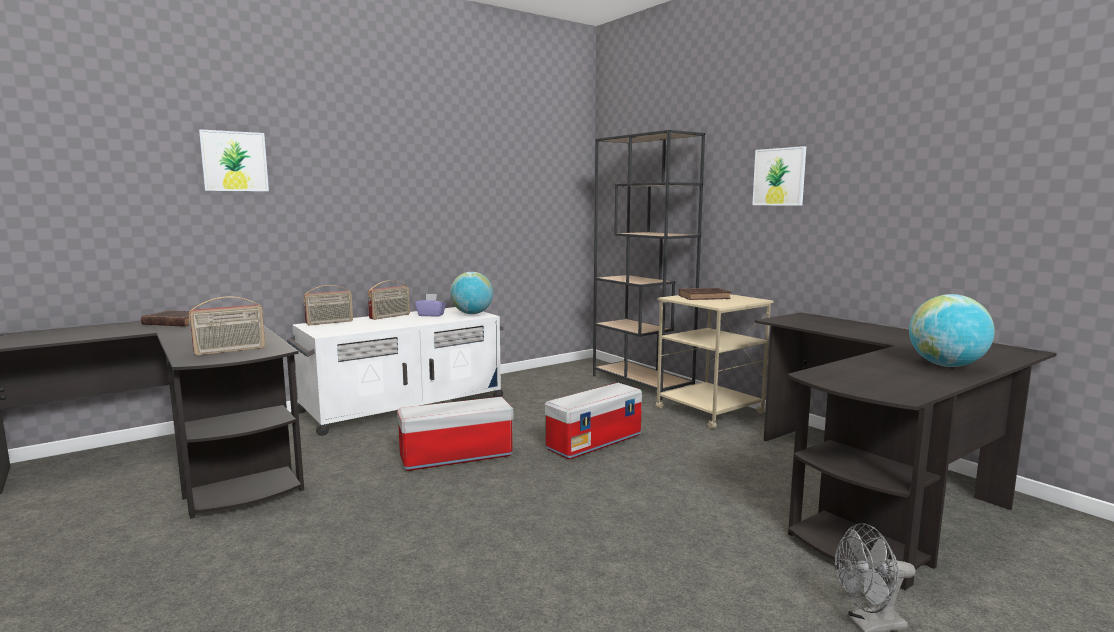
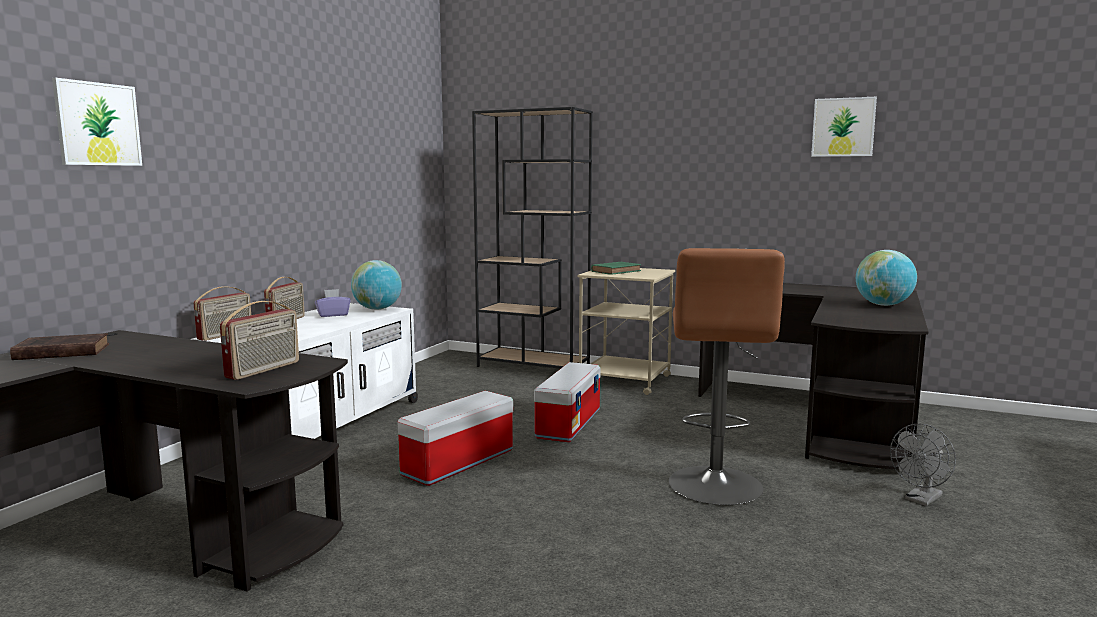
camera: 30 degrees left, 0 degrees up
brown book [679,288,731,300] -> green book [591,262,641,275]
picture [752,146,806,206] -> picture moved to [811,97,877,157]
none -> brown stool [669,248,785,505]

